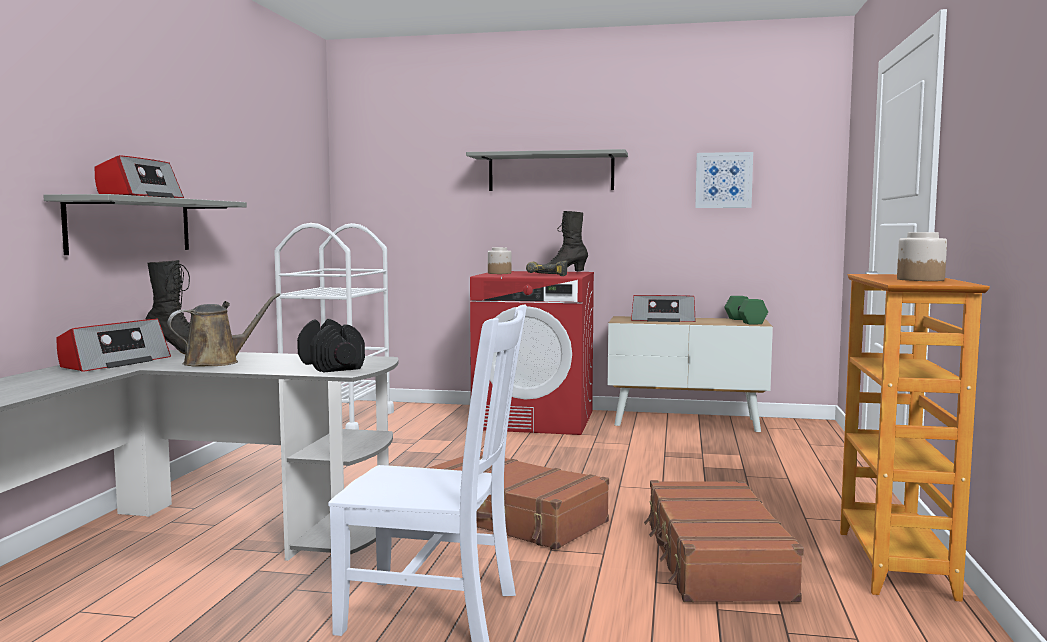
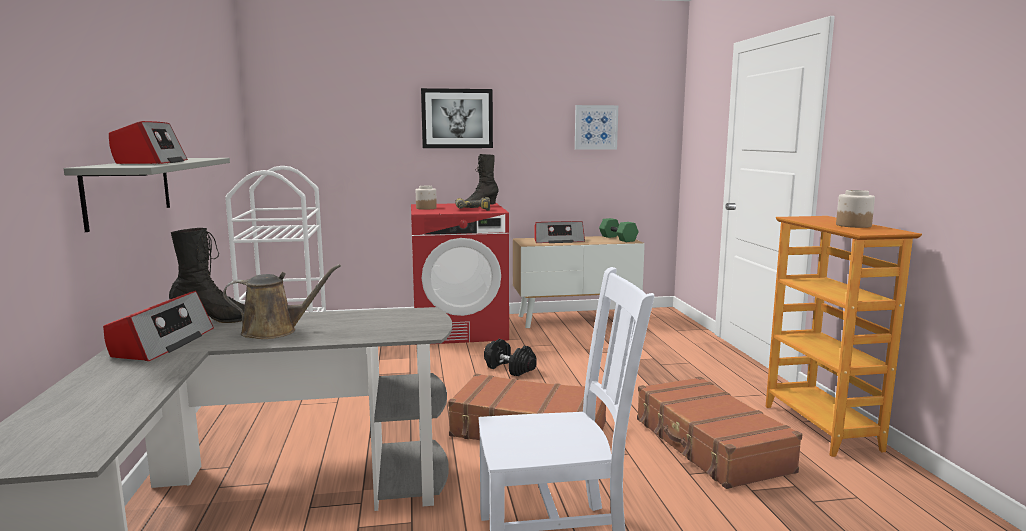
camera: 20 degrees left, 5 degrees up
brown watering can [168,293,280,367] -> brown watering can turned 45 degrees clockwise [223,264,341,339]
black dumbbell [297,319,365,372] -> black dumbbell moved to [484,339,537,376]
grey shelf [466,149,628,191] -> picture [421,88,493,148]

